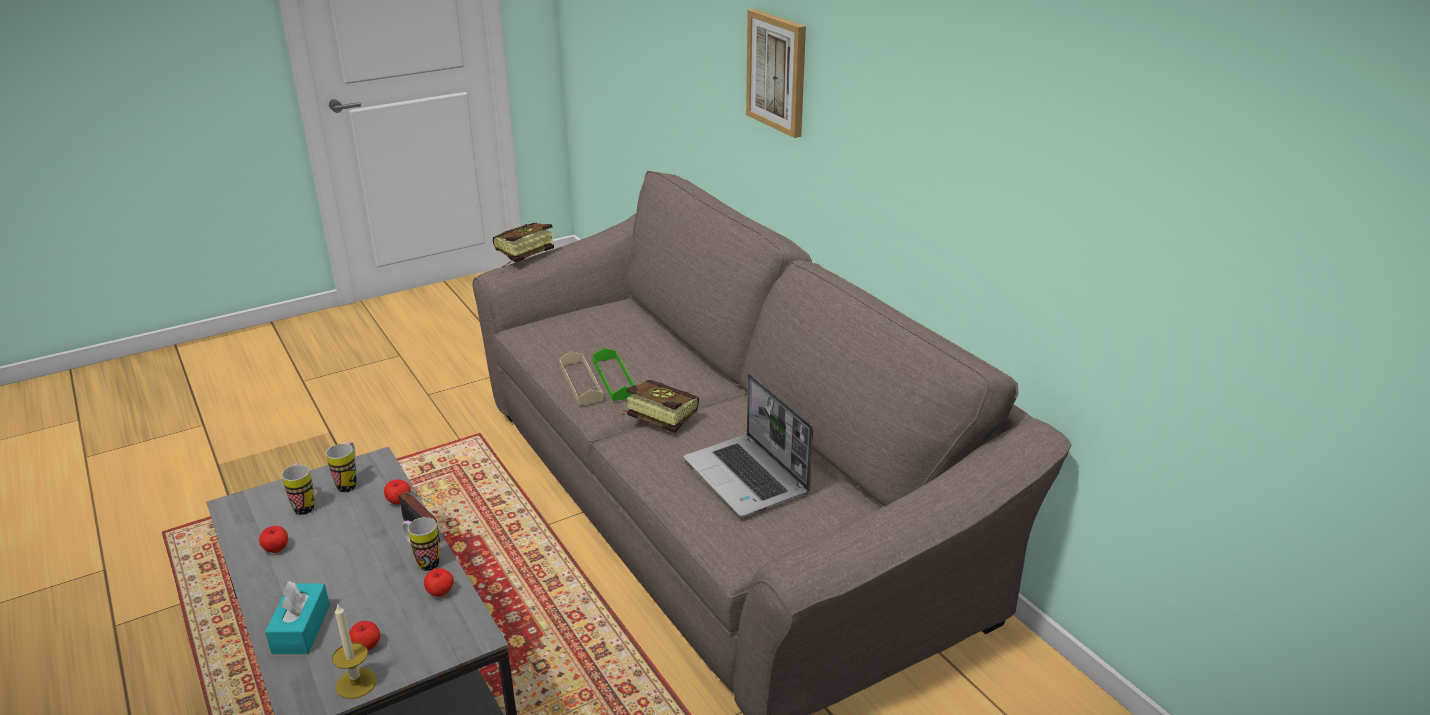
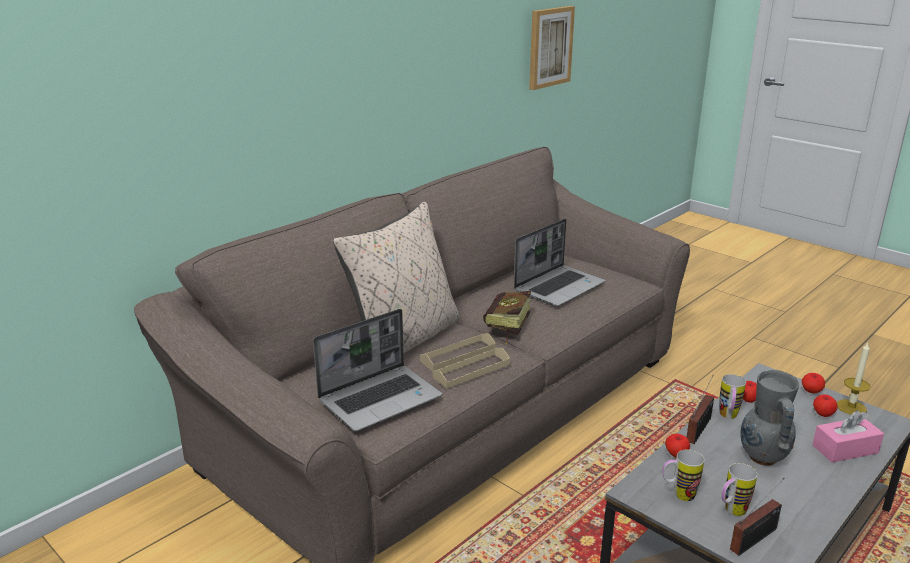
camera: 105 degrees left, 5 degrees down
apple [259,526,288,553] -> apple moved to [802,373,825,394]
turquoise tissue box [265,581,330,654] -> pink tissue box [812,411,884,462]
book [493,223,554,269] -> none
green tray [593,348,634,401] -> beige tray [420,333,496,371]
picture [746,9,806,138] -> picture moved to [529,6,575,90]
none -> laptop [313,309,442,431]
none -> beige pillow [333,202,459,353]
none -> radio [730,478,785,556]
none -> grey vase [740,370,799,466]

